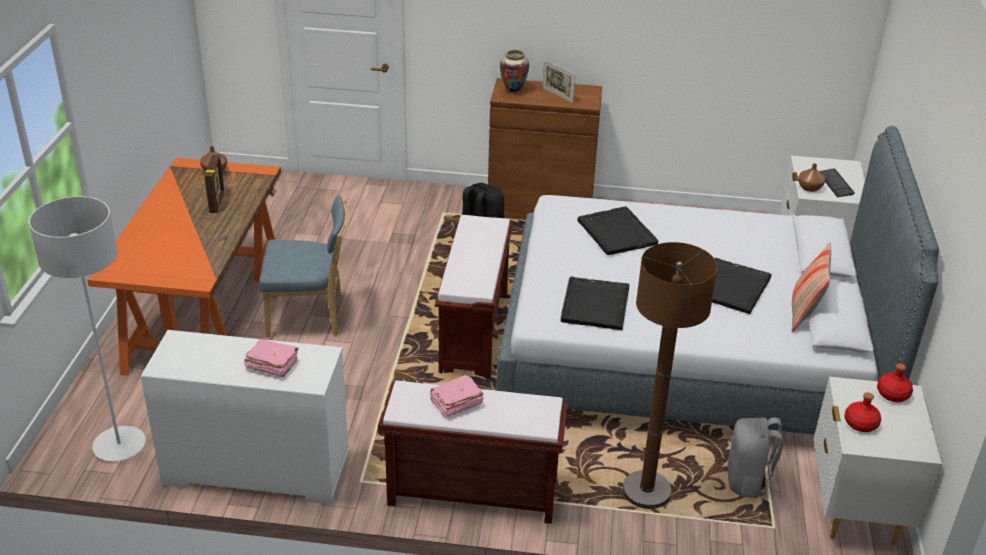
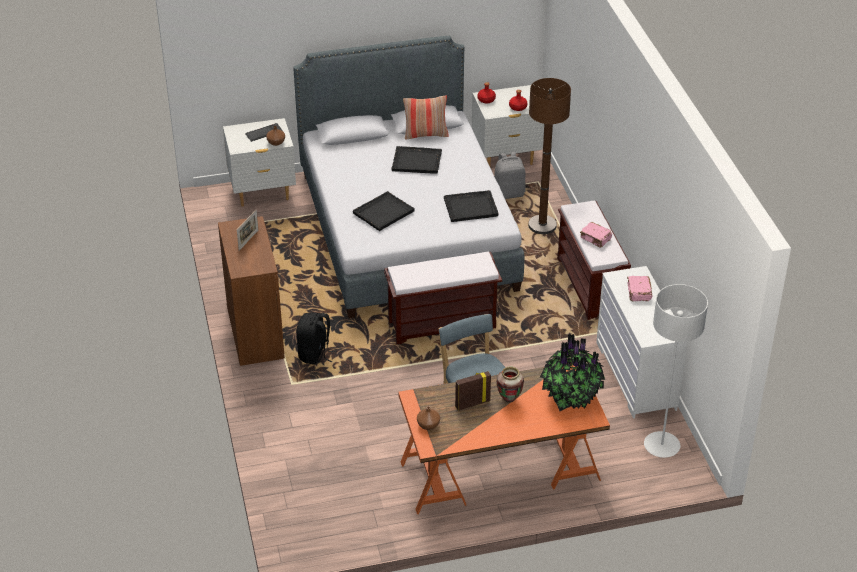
camera: 110 degrees left, 5 degrees up
vase [500,50,529,93] -> vase moved to [497,366,524,403]
none -> potted plant [540,334,605,411]

